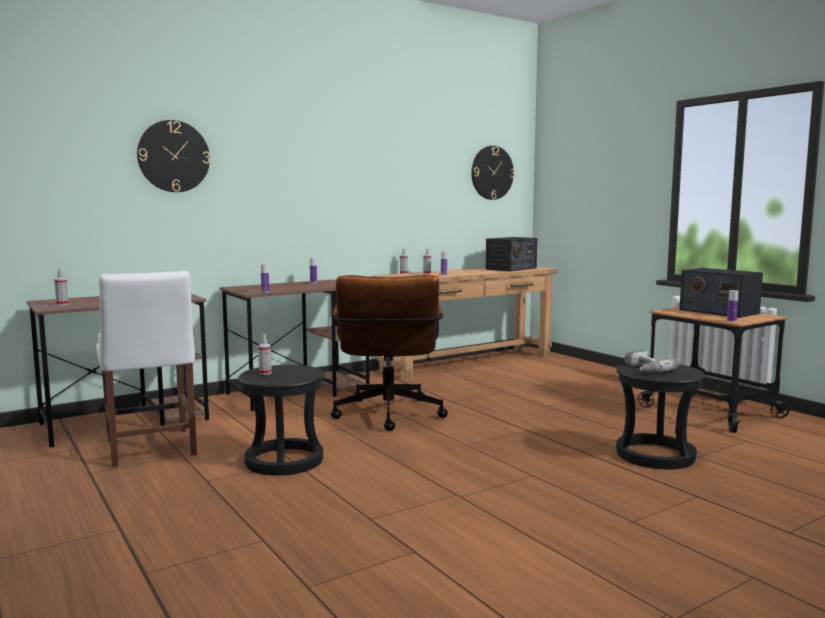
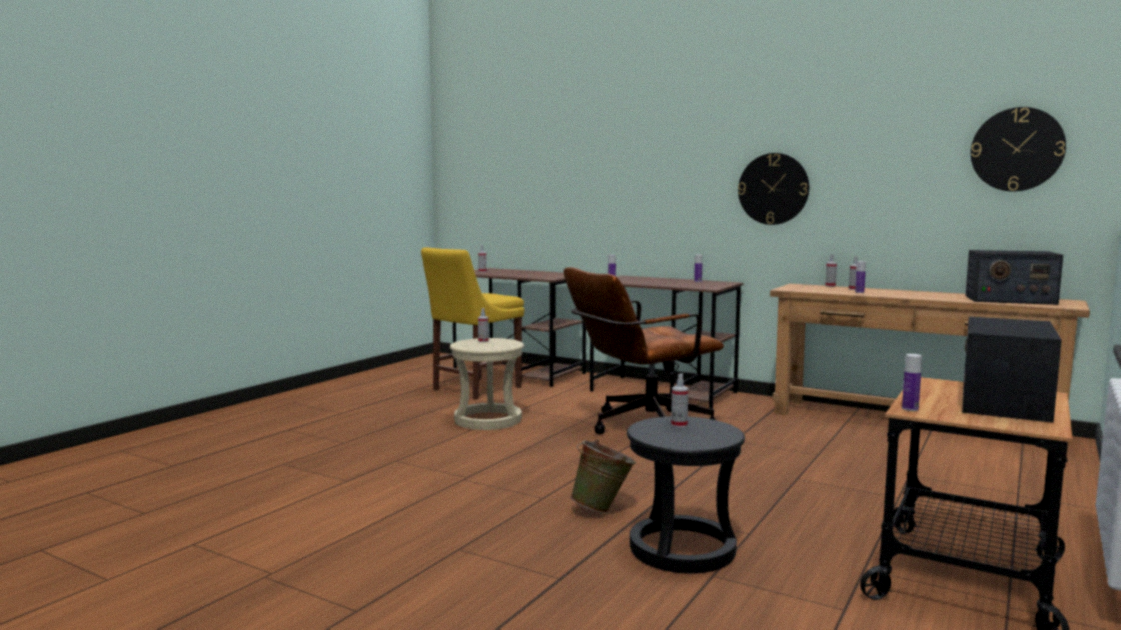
camera: 65 degrees right, 0 degrees up
white chair [96,271,197,468] -> yellow chair [421,247,524,400]
wall clock [137,120,210,192] -> wall clock moved to [738,153,809,225]
black stool [238,365,325,476] -> beige stool [450,338,524,430]
power drill [625,350,679,372] -> spray bottle [671,373,689,428]
none -> green bucket [570,439,636,513]

